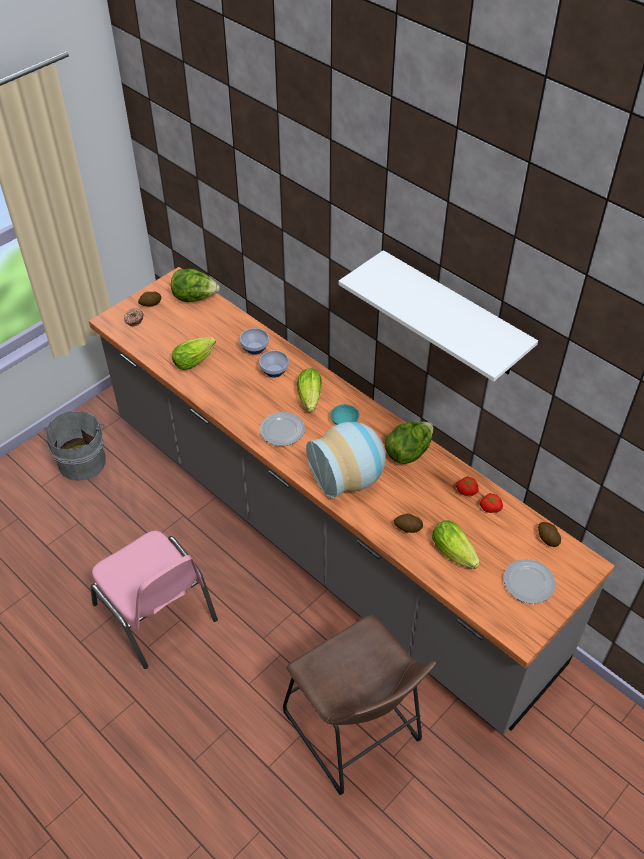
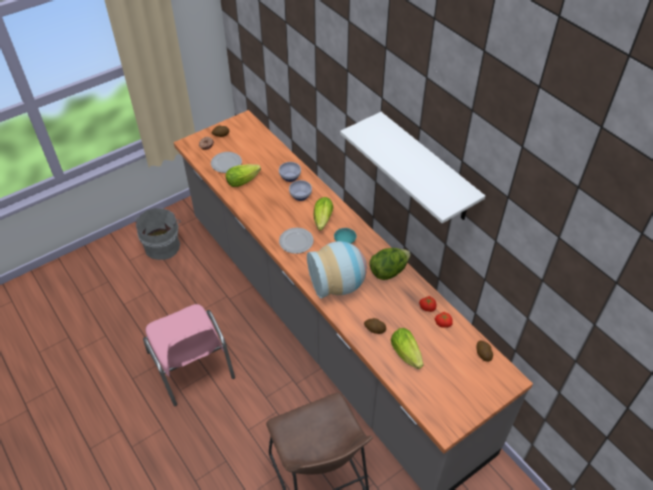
camera: 10 degrees right, 0 degrees up
lettuce [171,269,220,302] -> none
plate [504,559,556,604] -> plate moved to [211,152,242,173]

